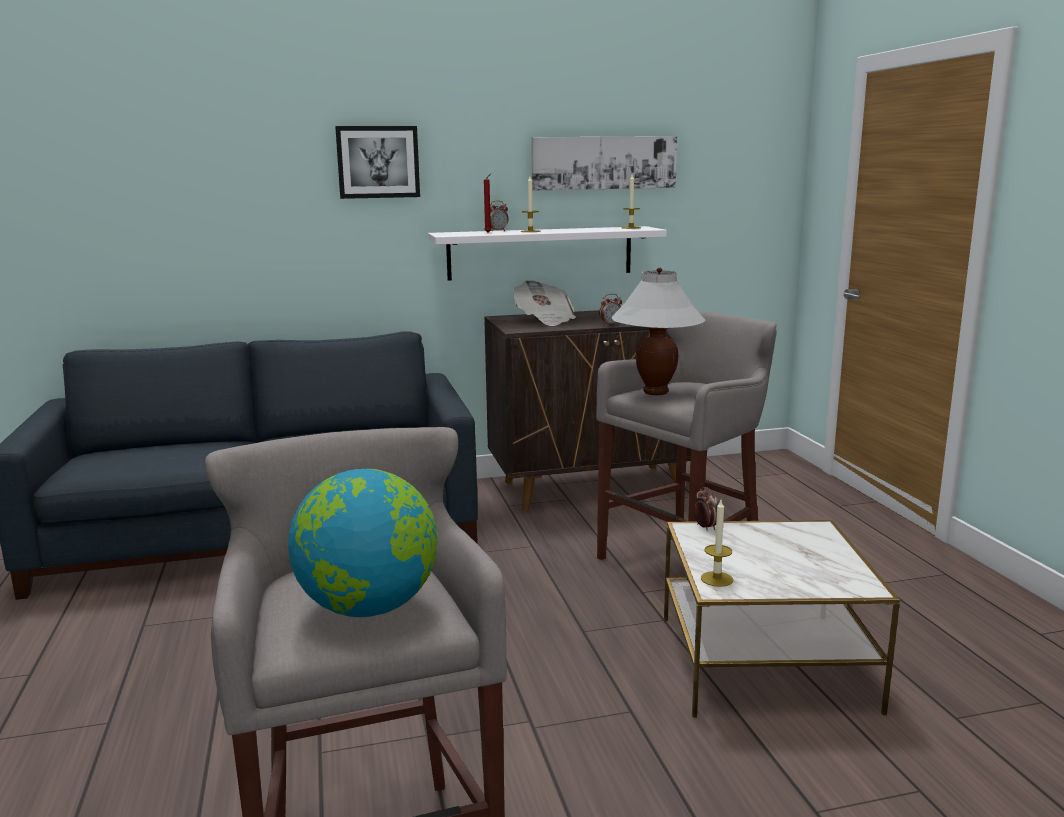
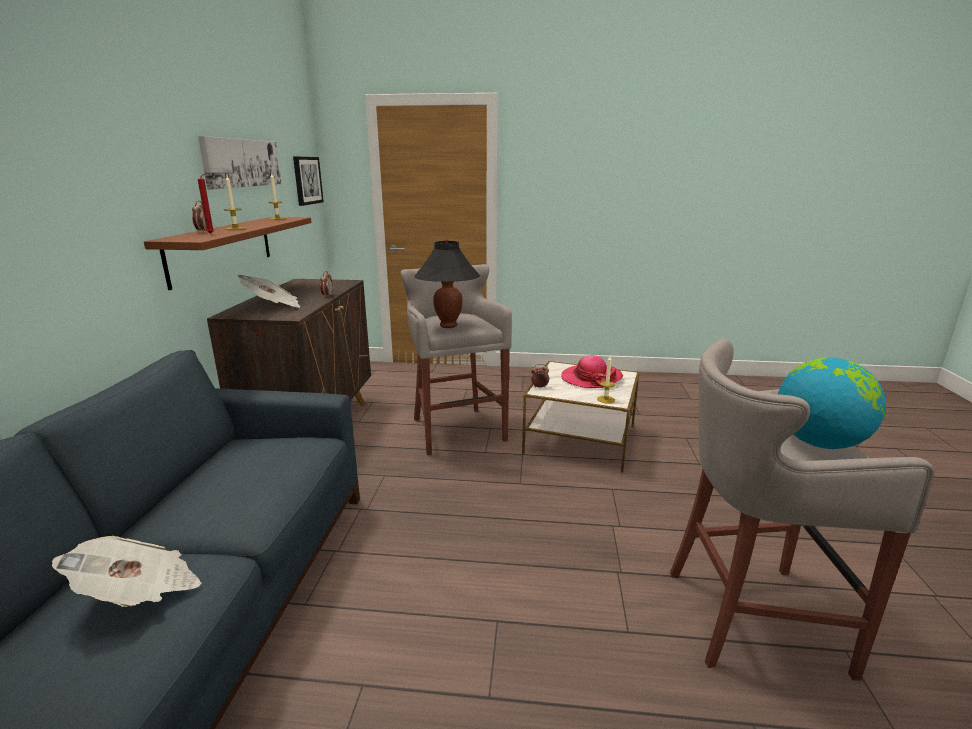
camera: 70 degrees left, 5 degrees up
picture [335,126,420,199] -> picture moved to [293,157,324,206]
white shelf [428,226,667,281] -> brown shelf [144,217,312,290]
white table lamp [612,267,706,395] -> black table lamp [414,239,480,328]
none -> newspaper [52,536,202,607]
none -> hat [561,355,623,388]

